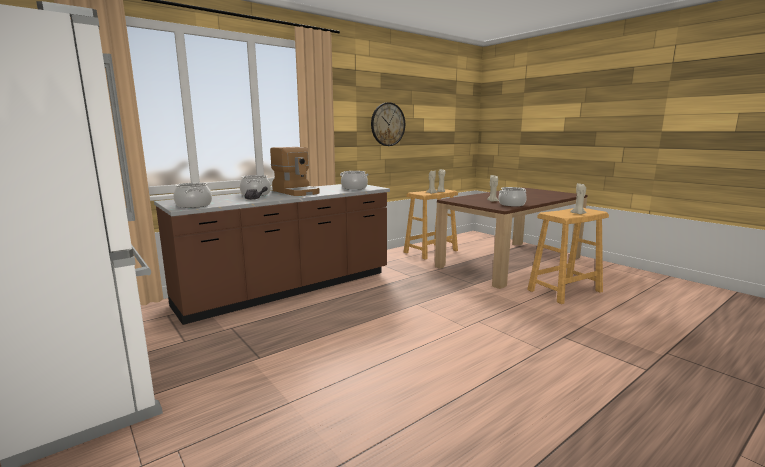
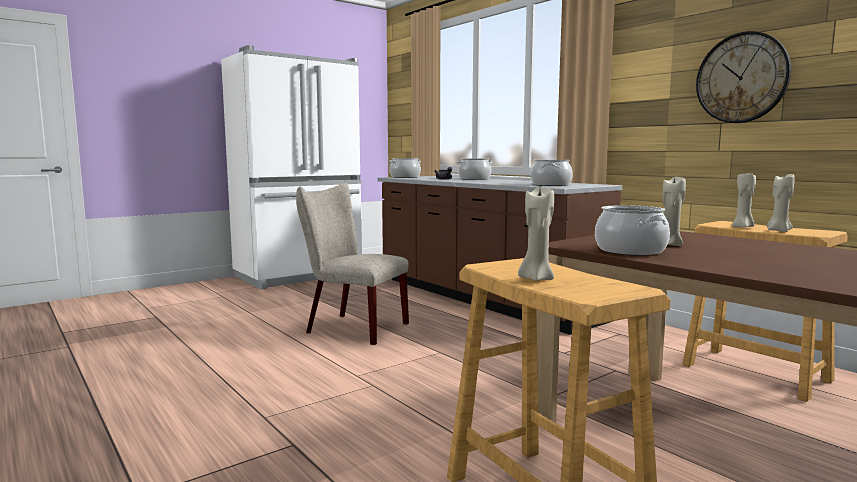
camera: 90 degrees right, 5 degrees down
coffee machine [270,147,320,196] -> none
none -> beige chair [296,183,409,345]

